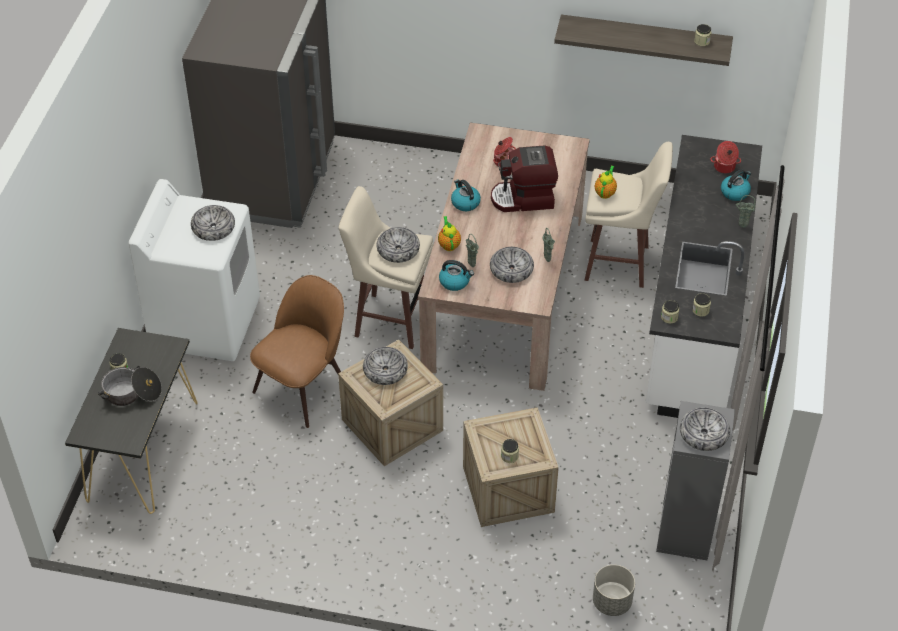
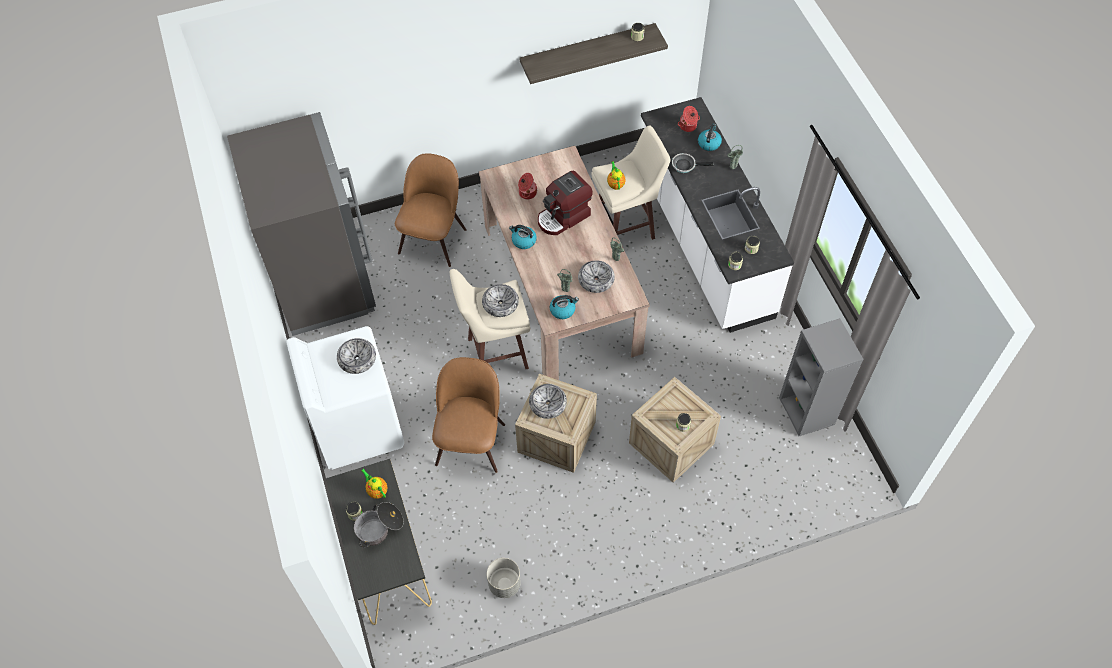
camera: 30 degrees left, 10 degrees up
teapot [438,216,461,251] -> teapot moved to [361,469,388,499]
grey planter [593,565,635,616] -> grey planter moved to [487,558,521,598]
bowl [680,408,730,451] -> none
none -> brown chair [395,153,467,267]
none -> frying pan [672,153,714,173]

